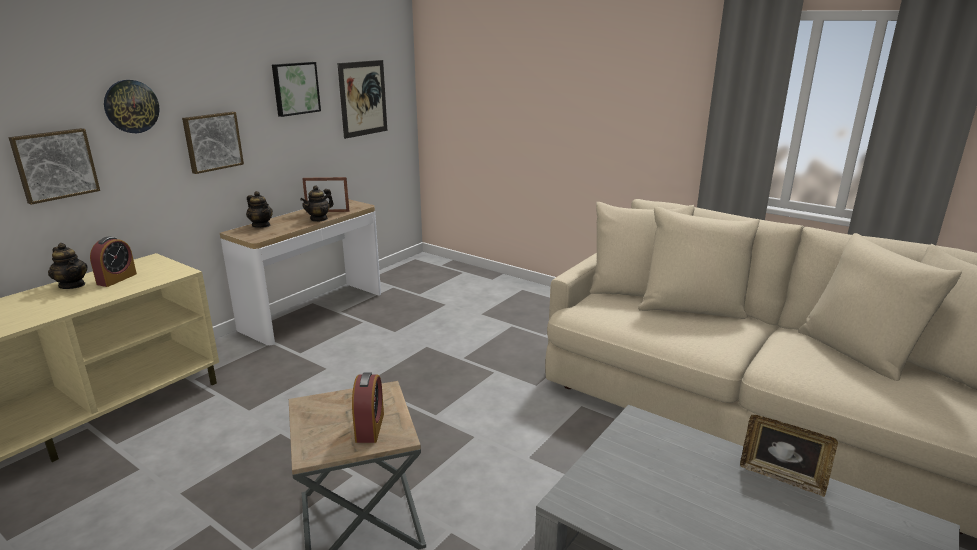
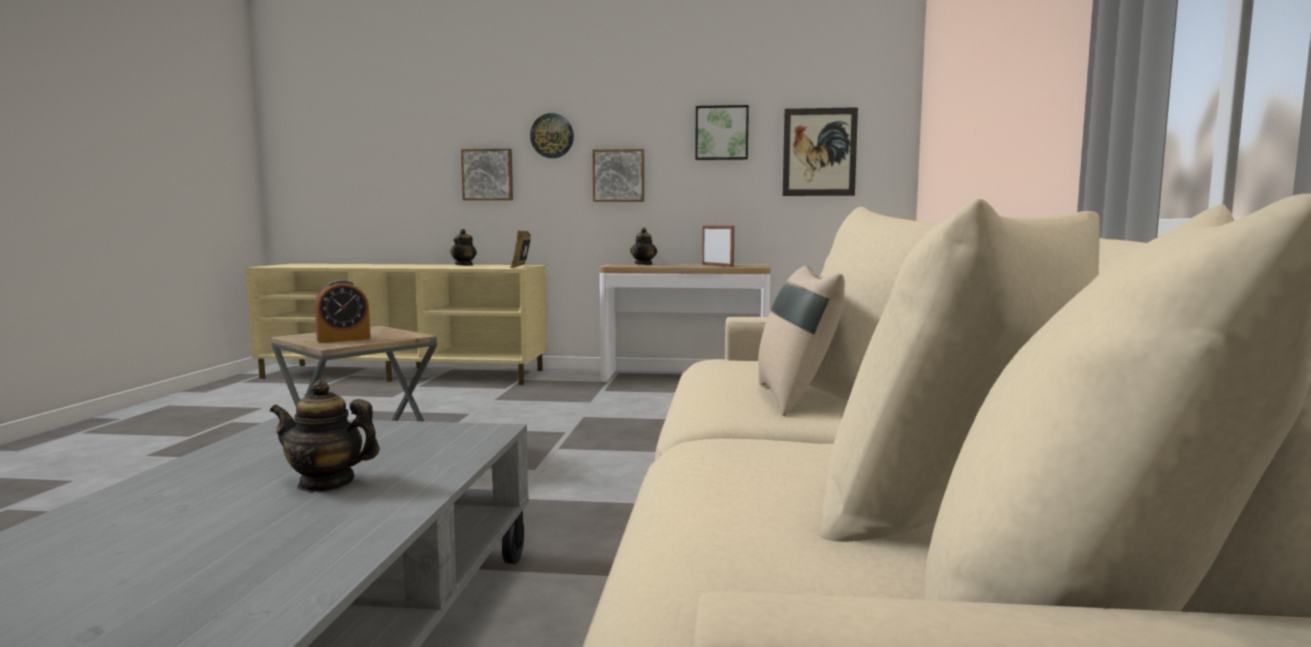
camera: 60 degrees right, 15 degrees down
alarm clock [90,237,137,287] -> none
teapot [300,185,334,222] -> teapot moved to [270,380,380,492]
picture frame [740,415,838,497] -> picture frame moved to [511,231,531,268]
none -> beige pillow [758,266,845,416]

